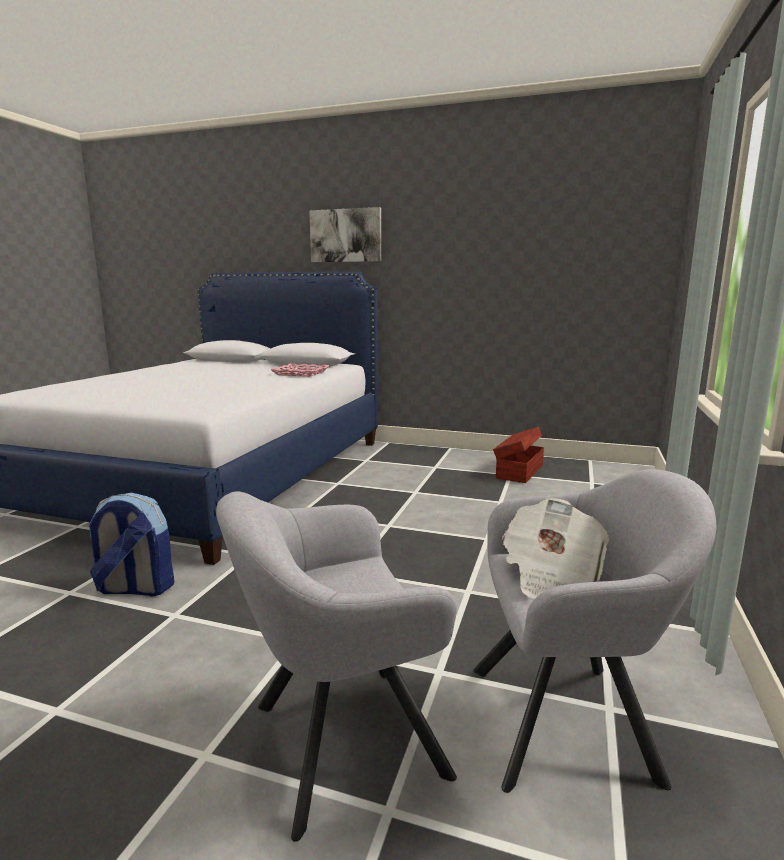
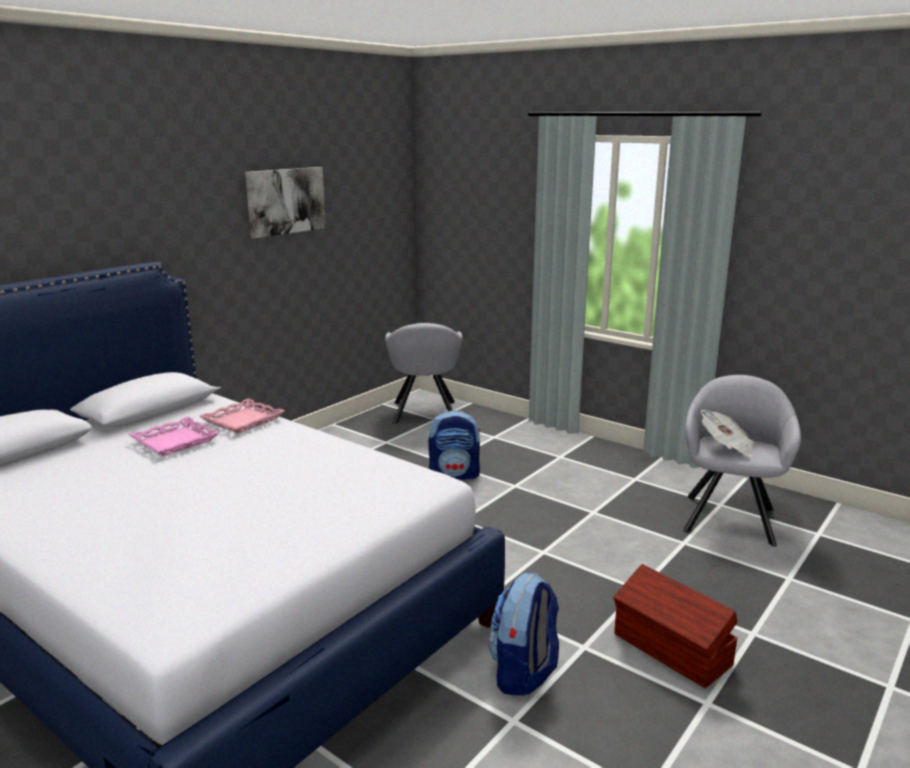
camera: 70 degrees left, 5 degrees up
grey armchair [216,491,457,842] -> grey armchair moved to [385,323,462,424]
picture [309,207,381,262] -> picture moved to [245,167,326,238]
brown storage box [493,427,544,483] -> brown storage box moved to [613,564,738,688]
none -> pink tray [129,417,220,456]
none -> backpack [428,410,481,480]

